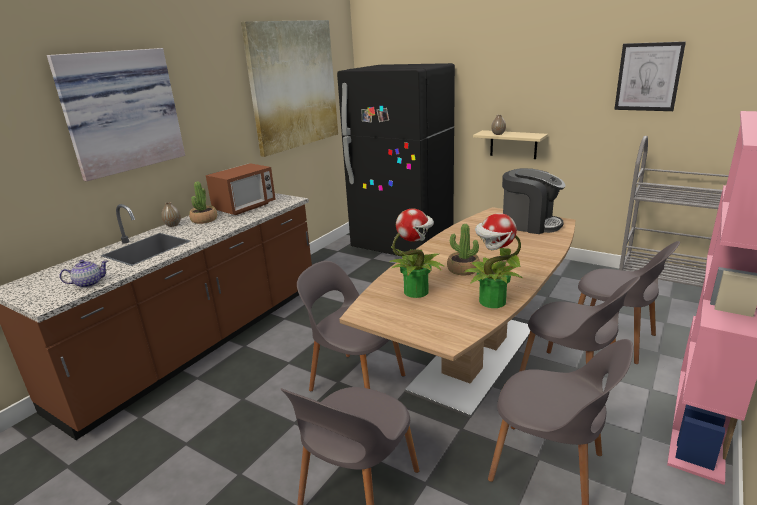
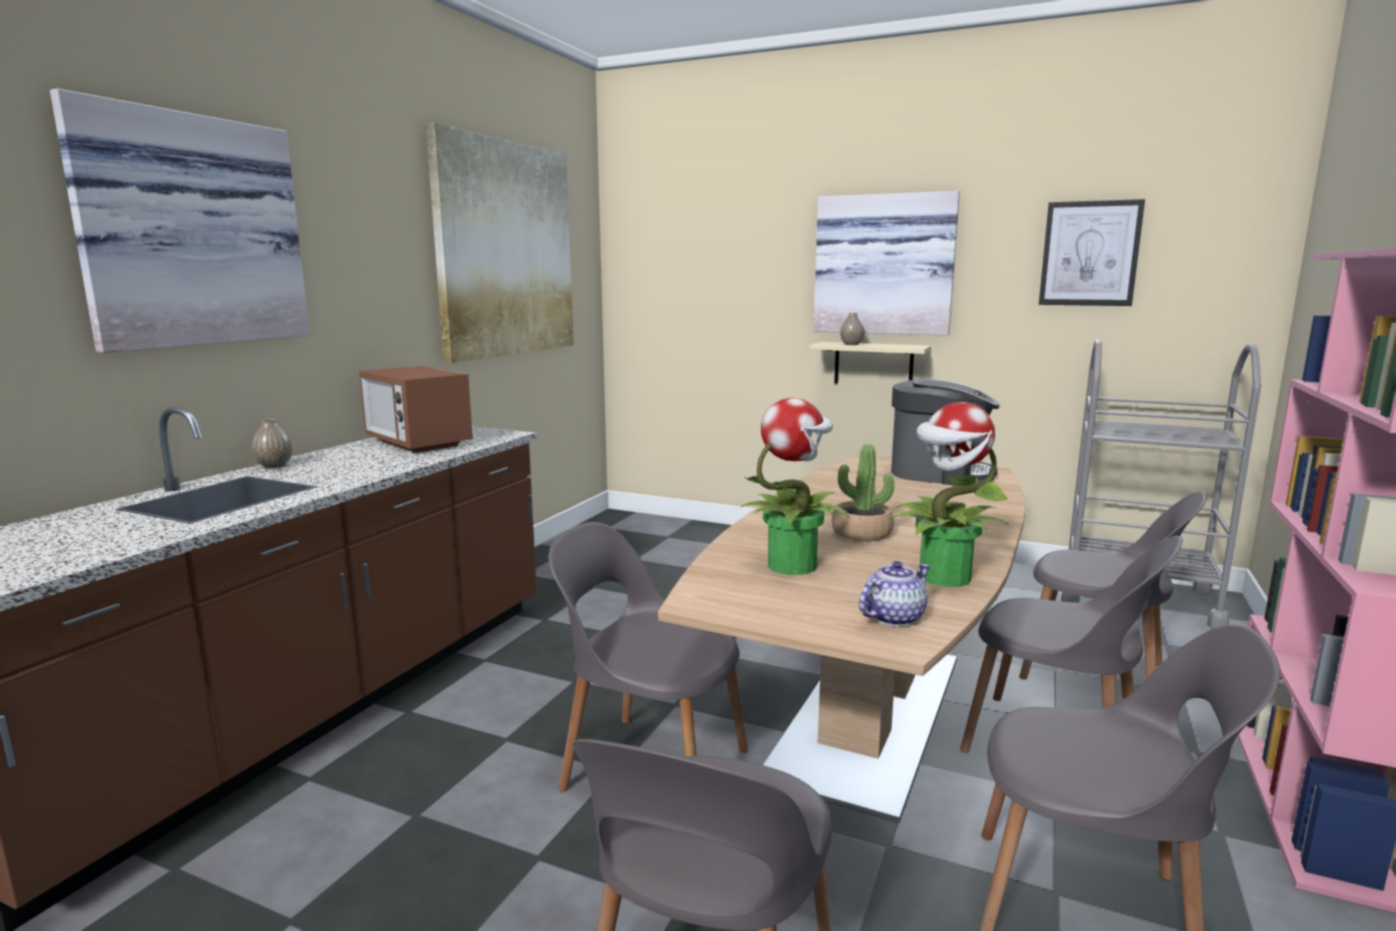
camera: 10 degrees left, 10 degrees down
teapot [60,260,108,288] -> teapot moved to [859,561,930,626]
potted plant [189,181,217,224] -> none
microwave [206,163,276,215] -> microwave turned 105 degrees clockwise [359,366,473,452]
black fridge [337,63,455,256] -> none
none -> picture [814,191,960,336]

